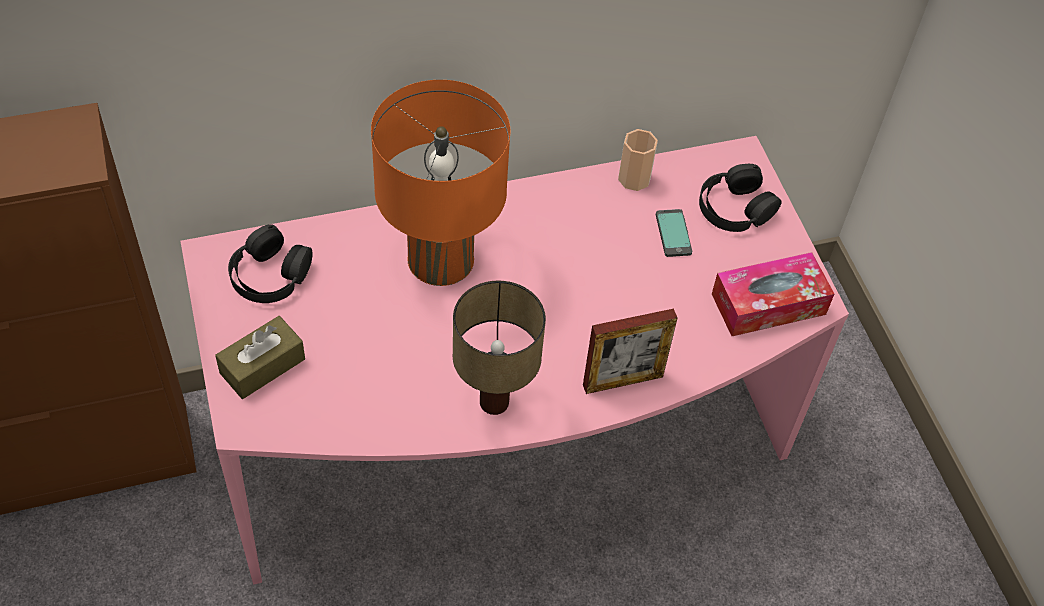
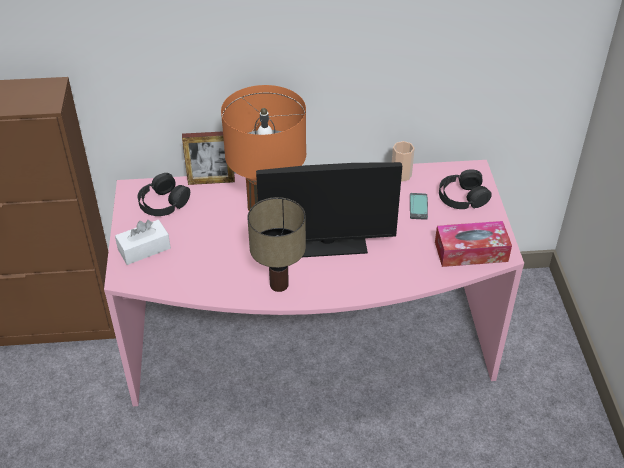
camera: 15 degrees right, 10 degrees down
brown tissue box [215,316,305,399] -> white tissue box [115,220,171,265]
picture frame [583,309,677,394] -> picture frame moved to [182,131,235,185]
none -> monitor [256,162,402,257]

